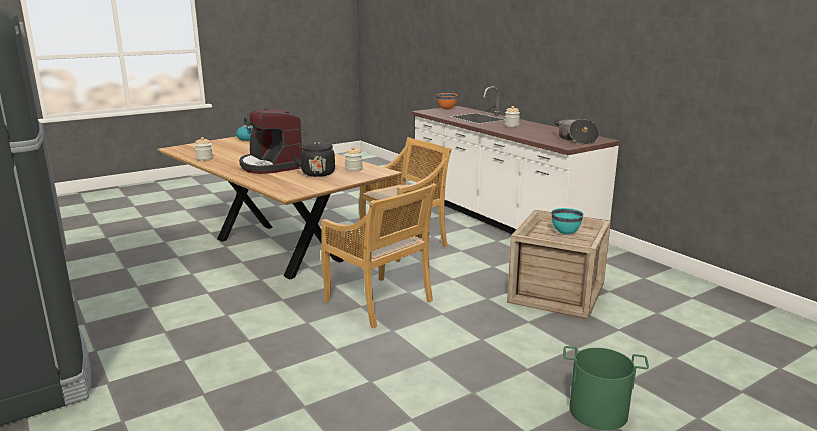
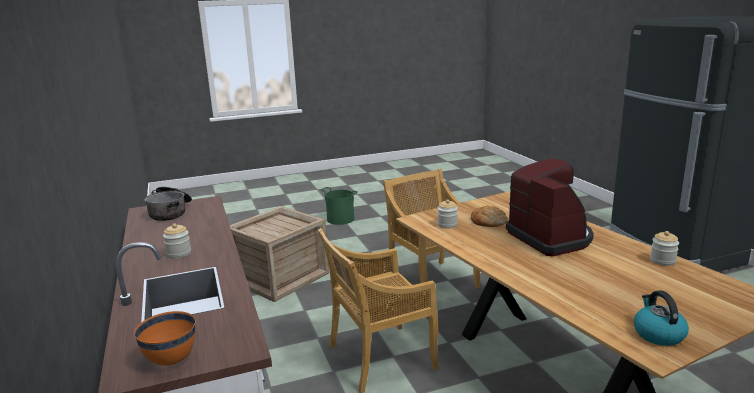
camera: 165 degrees left, 0 degrees up
black kettle [293,142,335,177] -> bread [471,205,508,227]
turquoise bowl [551,208,584,234] -> none

